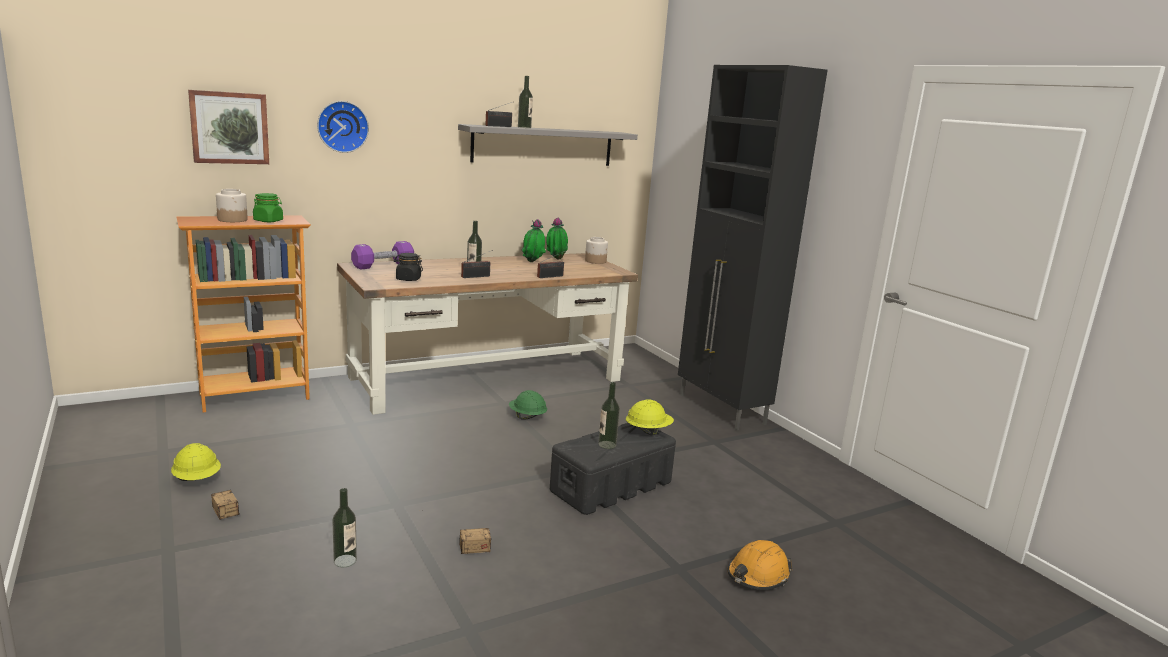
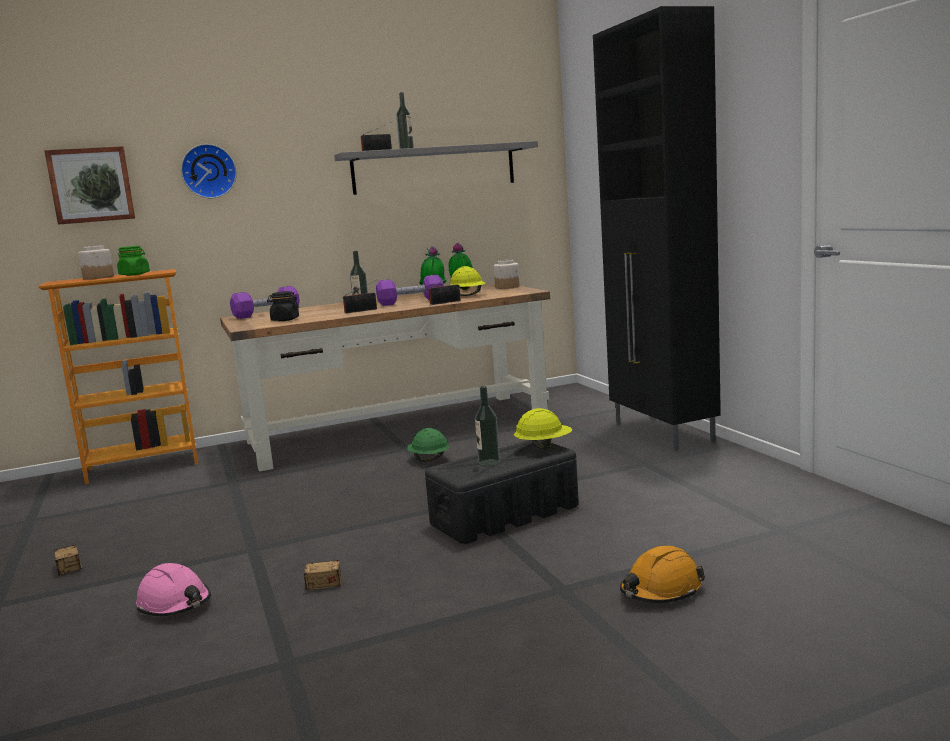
camera: 10 degrees right, 5 degrees down
yellow hard hat [171,443,221,481] -> yellow hard hat moved to [450,266,486,296]
bottle [332,488,357,567] -> pink hard hat [136,563,211,617]
none -> purple dumbbell [376,275,444,306]

